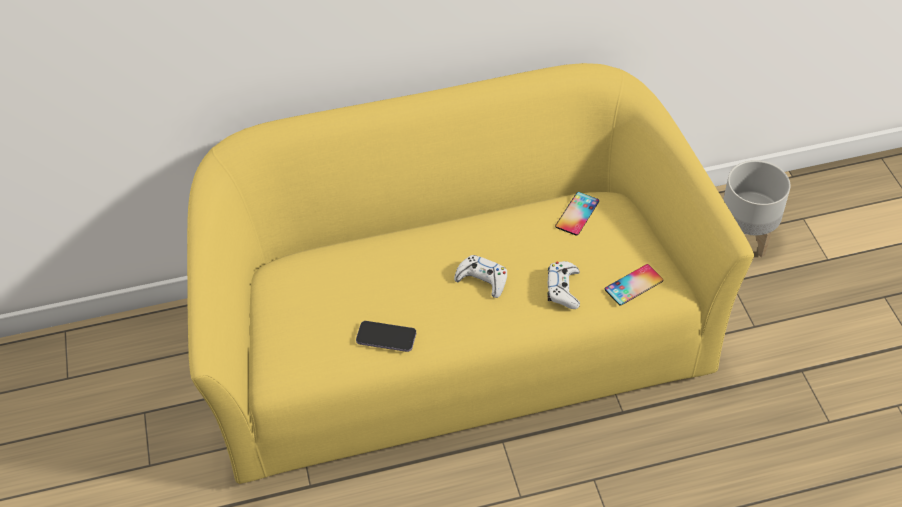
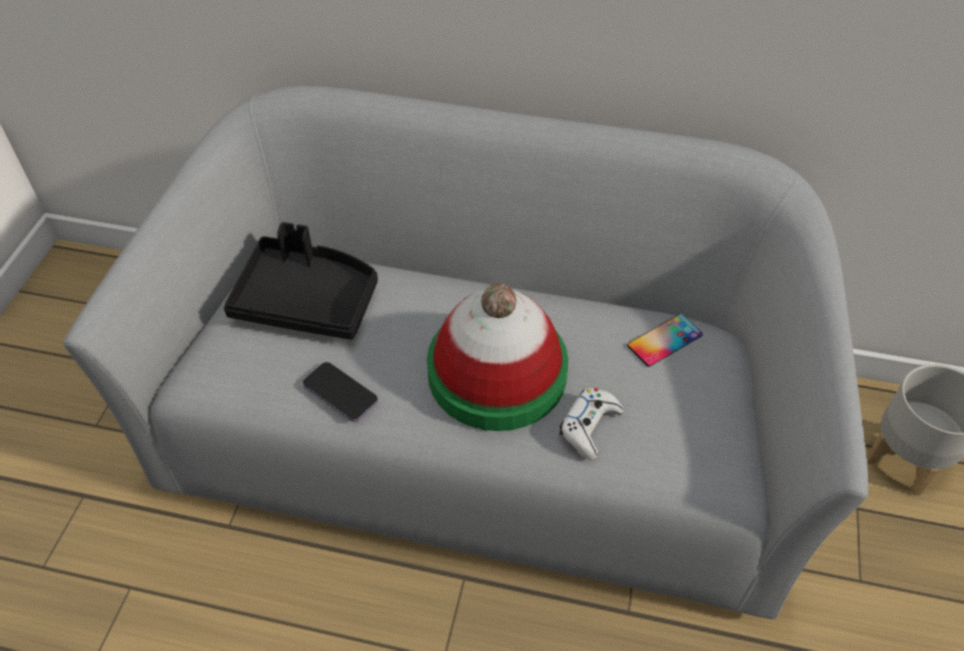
camera: 25 degrees right, 0 degrees up
yellow sofa [187,63,754,484] -> grey sofa [63,86,868,619]
white game controller [454,255,507,298] -> hat [427,283,568,431]
phone [605,264,663,306] -> none
none -> black tray [224,222,378,340]

